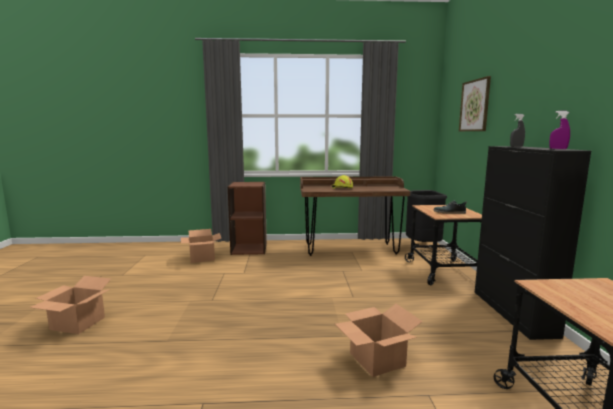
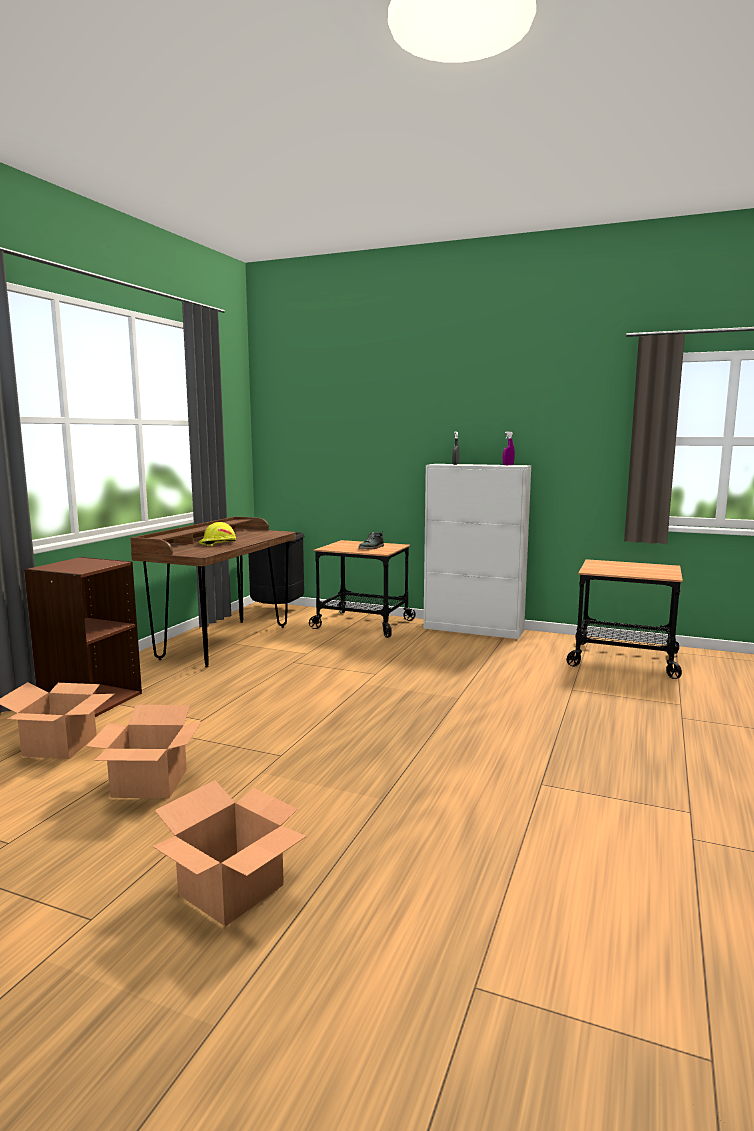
camera: 65 degrees left, 0 degrees up
cardboard box [335,304,423,377] -> cardboard box moved to [86,705,202,798]
picture [459,76,491,131] -> none
black cabinet [475,146,591,340] -> white cabinet [423,464,531,639]

